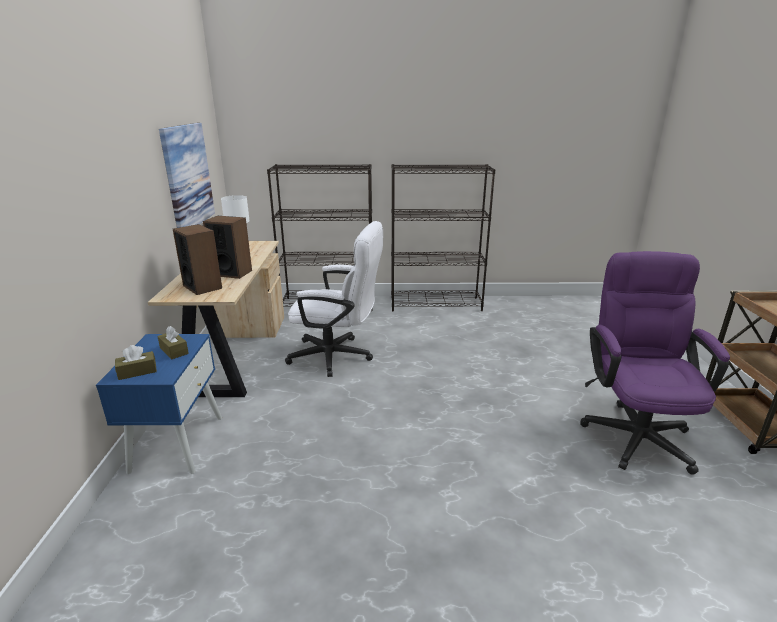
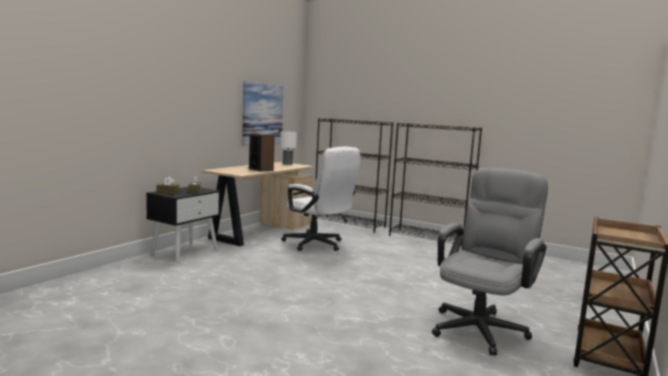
camera: 30 degrees right, 15 degrees down
blue nightstand [96,334,222,474] -> black nightstand [146,187,220,263]
speaker [173,224,222,295] -> none
purple office chair [580,251,730,475] -> grey office chair [432,168,548,355]

